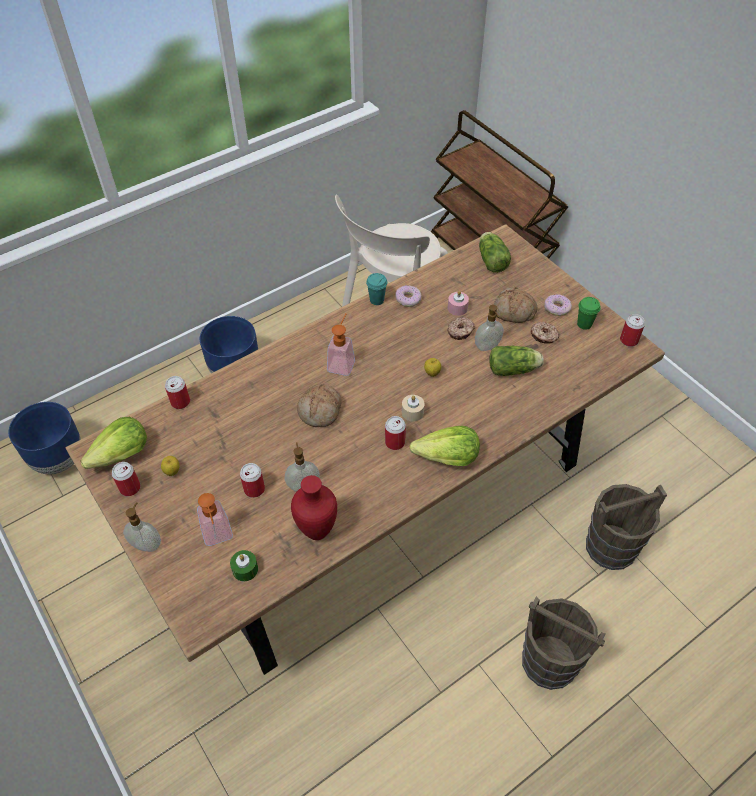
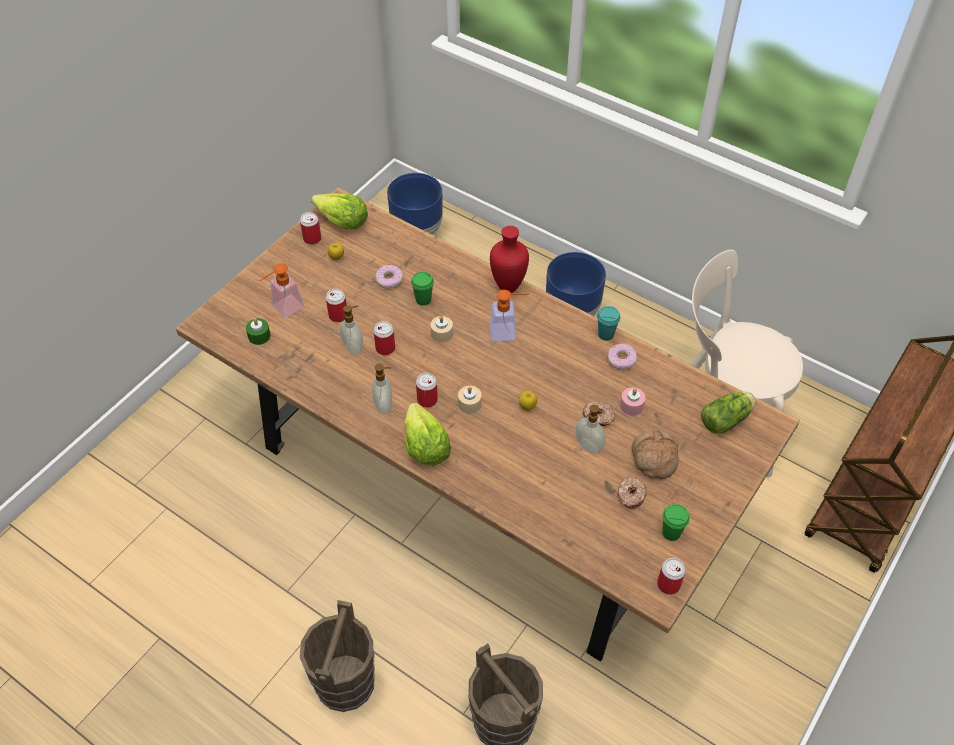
camera: 70 degrees right, 0 degrees up
soap dispenser [123,502,161,552] -> soap dispenser moved to [372,364,392,414]
can [165,376,190,409] -> can moved to [373,321,395,355]
red vase [291,475,337,540] -> red vase moved to [490,226,529,293]
bread [297,384,342,427] -> beige candle [430,316,453,343]
lettuce [489,346,544,376] -> none
donut [544,294,572,316] -> donut moved to [375,265,403,289]
none -> green cup [411,271,434,306]

